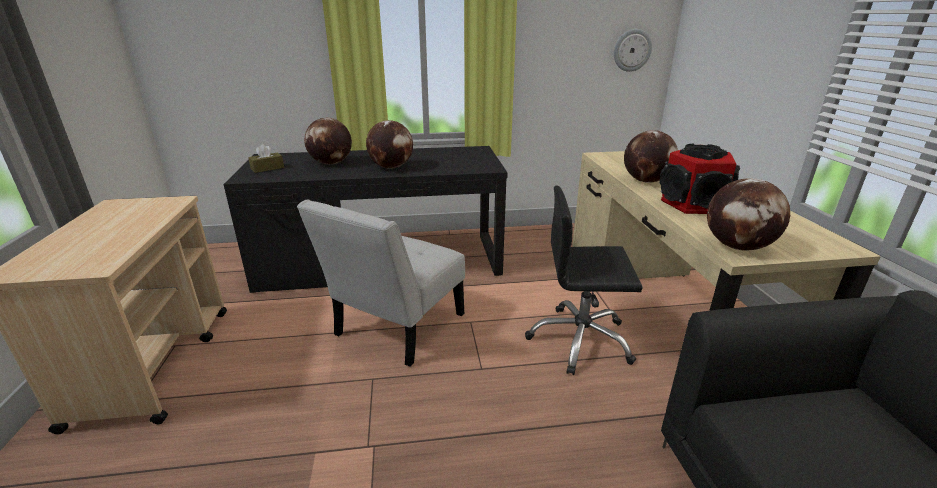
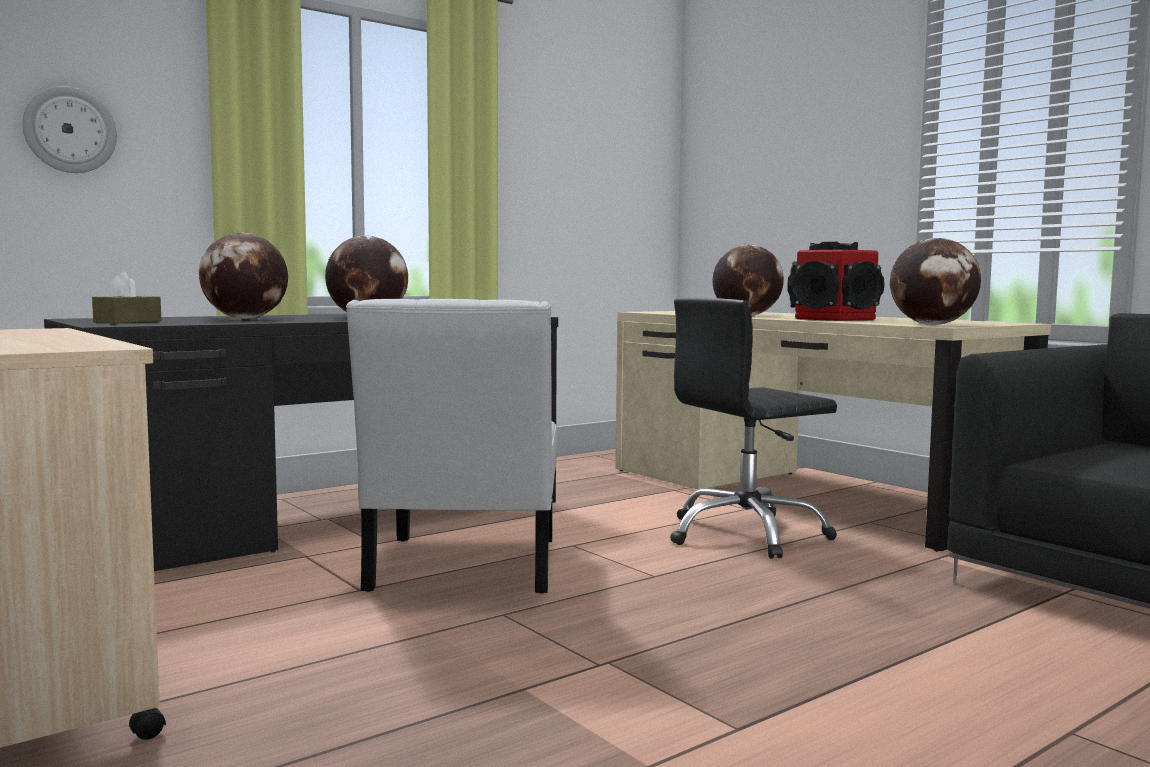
camera: 30 degrees left, 20 degrees down
wall clock [614,29,652,72] -> wall clock moved to [22,86,117,173]

